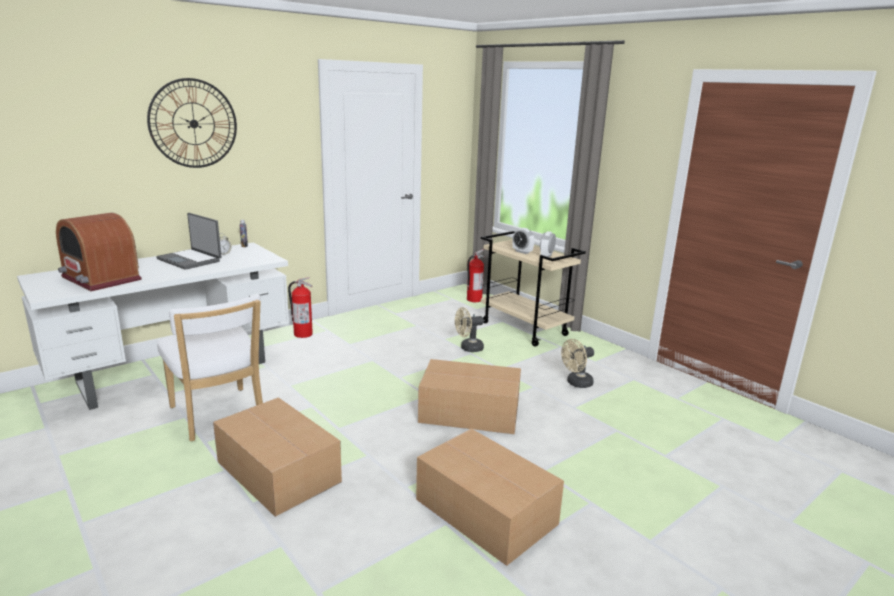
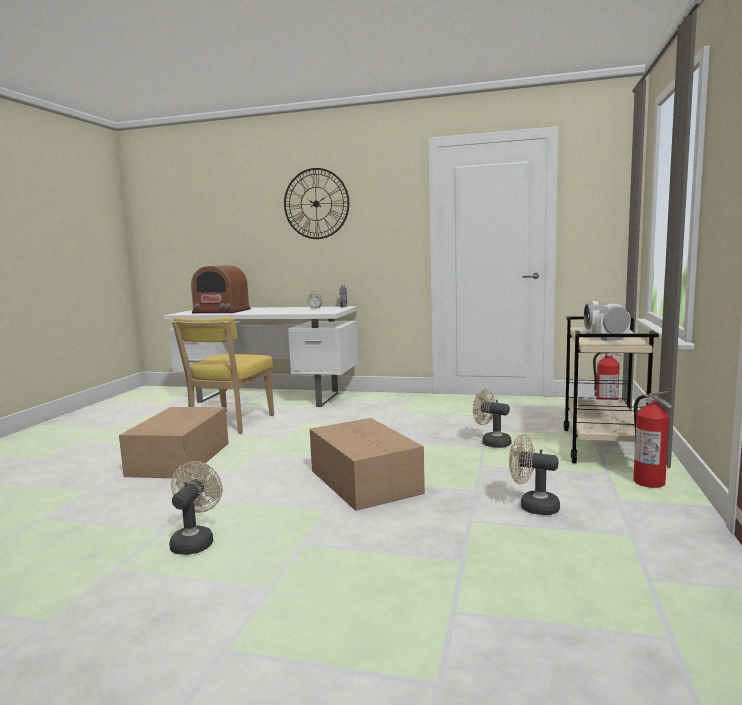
camera: 55 degrees right, 10 degrees down
radio [56,212,142,291] -> radio turned 75 degrees counterclockwise [191,265,251,313]
laptop [156,213,221,270] -> none
white chair [157,295,263,441] -> yellow chair [172,317,274,434]
fire extinguisher [288,277,313,338] -> fire extinguisher moved to [633,391,672,488]
cardboard box [416,429,564,566] -> beige fan [169,461,222,555]

